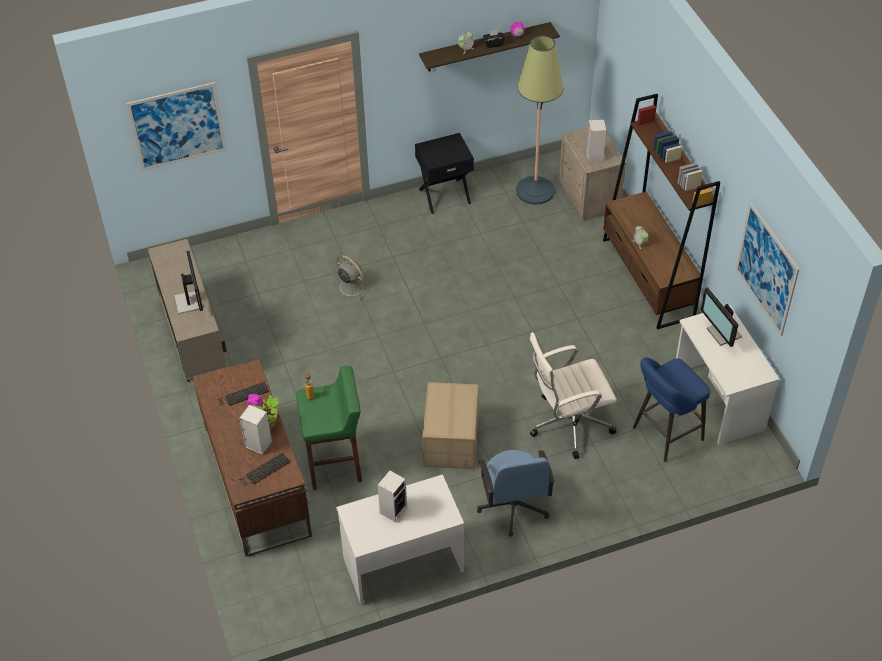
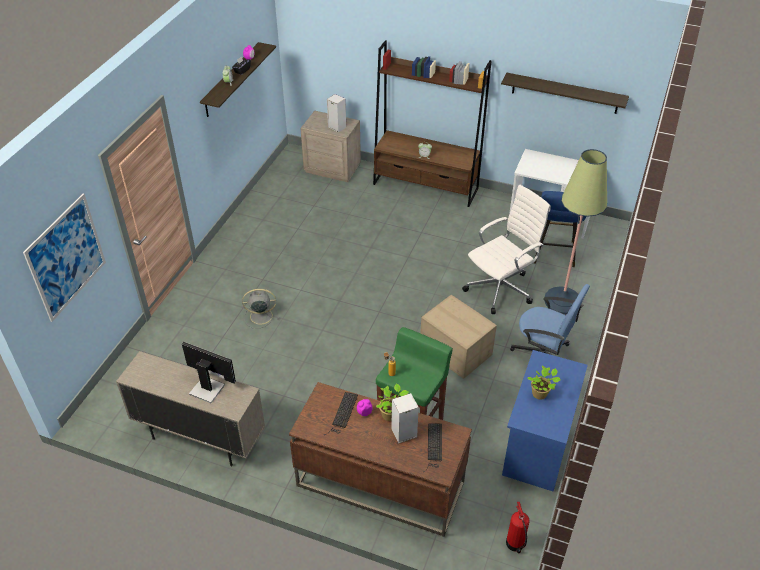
camera: 50 degrees left, 5 degrees down
white desk [336,474,464,605] -> blue desk [502,350,588,492]
speaker [378,471,407,522] -> potted plant [527,366,561,400]
black nightstand [415,133,474,214] -> none
floor lamp [516,35,563,205] -> floor lamp moved to [544,149,607,314]
white office chair [530,332,617,459] -> white office chair turned 150 degrees counterclockwise [462,184,551,314]
monitor [701,287,742,347] -> none
picture [735,202,799,336] -> shelf [501,73,629,114]
none -> fire extinguisher [506,501,530,553]

